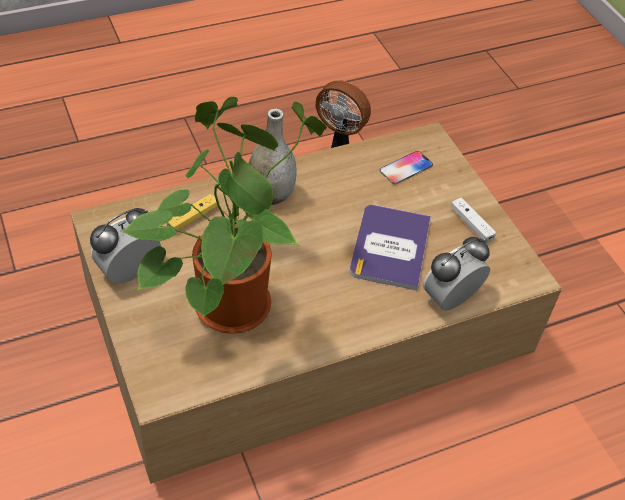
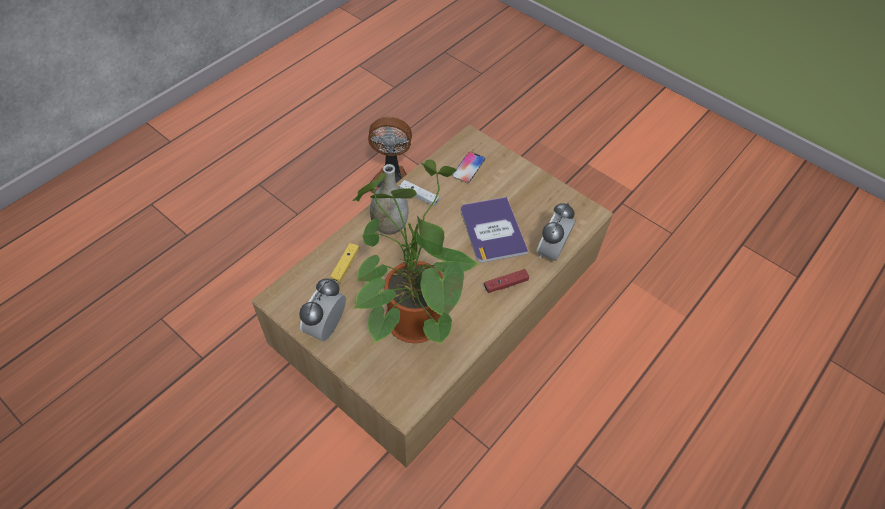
camera: 25 degrees left, 5 degrees up
white game controller [451,198,496,243] -> white game controller moved to [399,180,439,206]
none -> red game controller [484,269,529,293]

